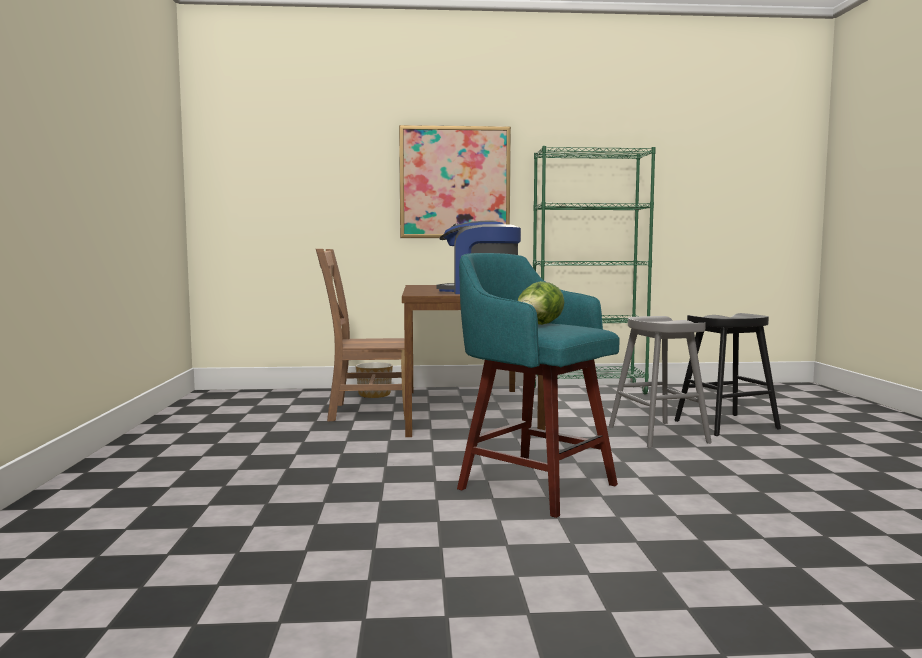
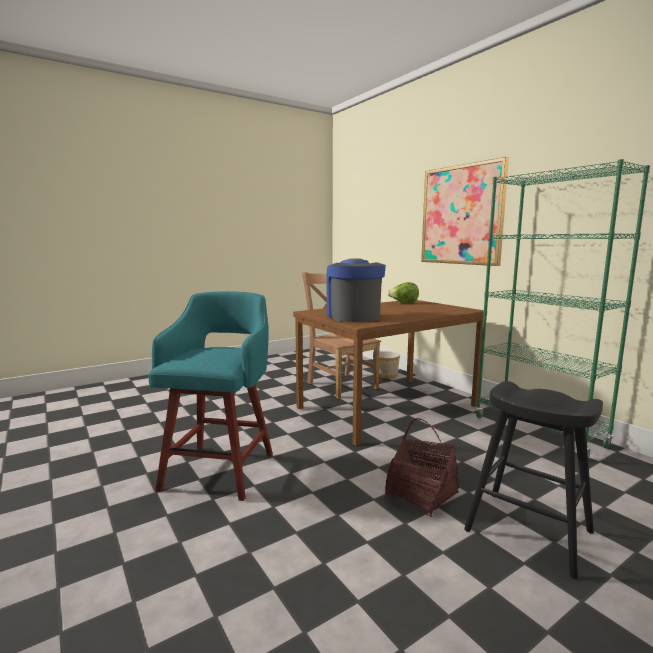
camera: 60 degrees right, 5 degrees up
lettuce [518,281,564,325] -> lettuce moved to [387,282,419,303]
grey stool [609,316,712,448] -> basket [385,418,459,517]

